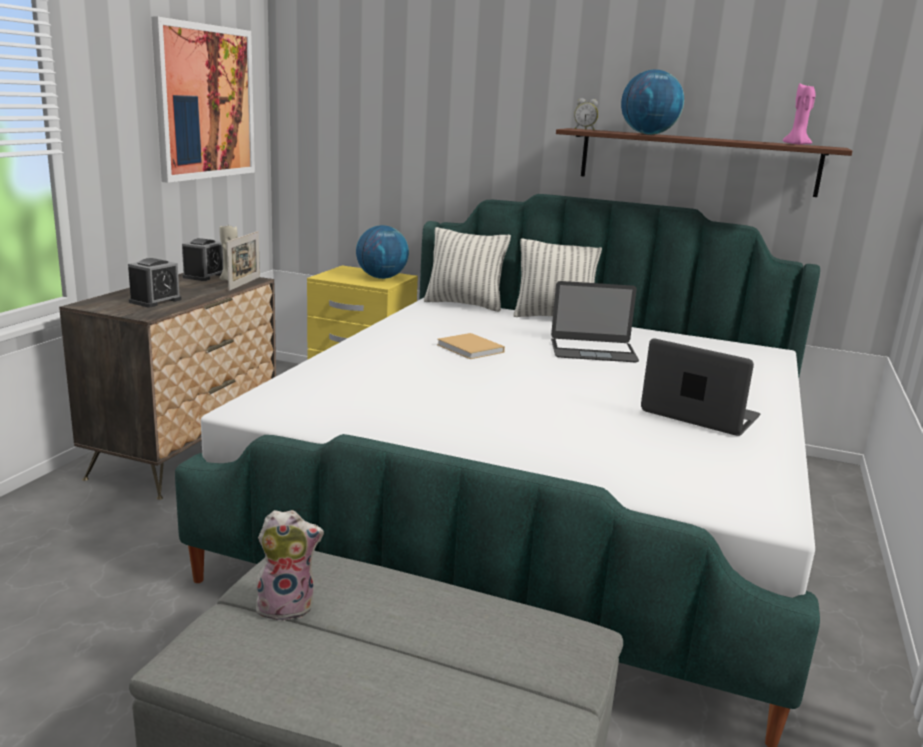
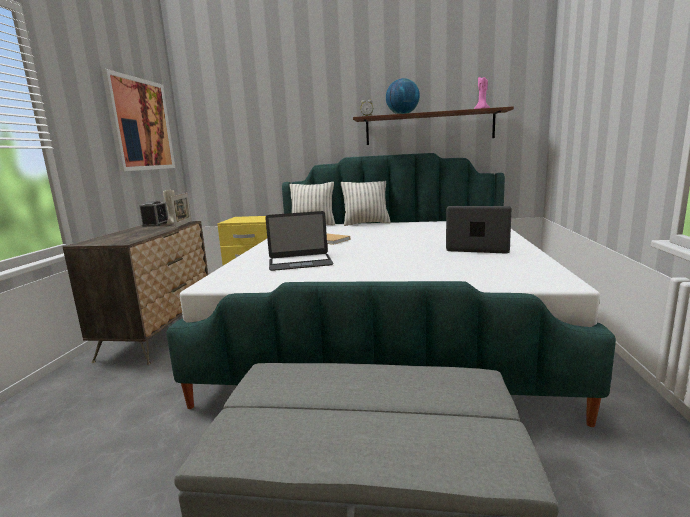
camera: 10 degrees left, 5 degrees down
alarm clock [128,258,182,307] -> none
plush toy [256,510,324,621] -> none
globe [356,225,409,279] -> none
laptop [551,281,639,362] -> laptop moved to [265,211,333,271]

